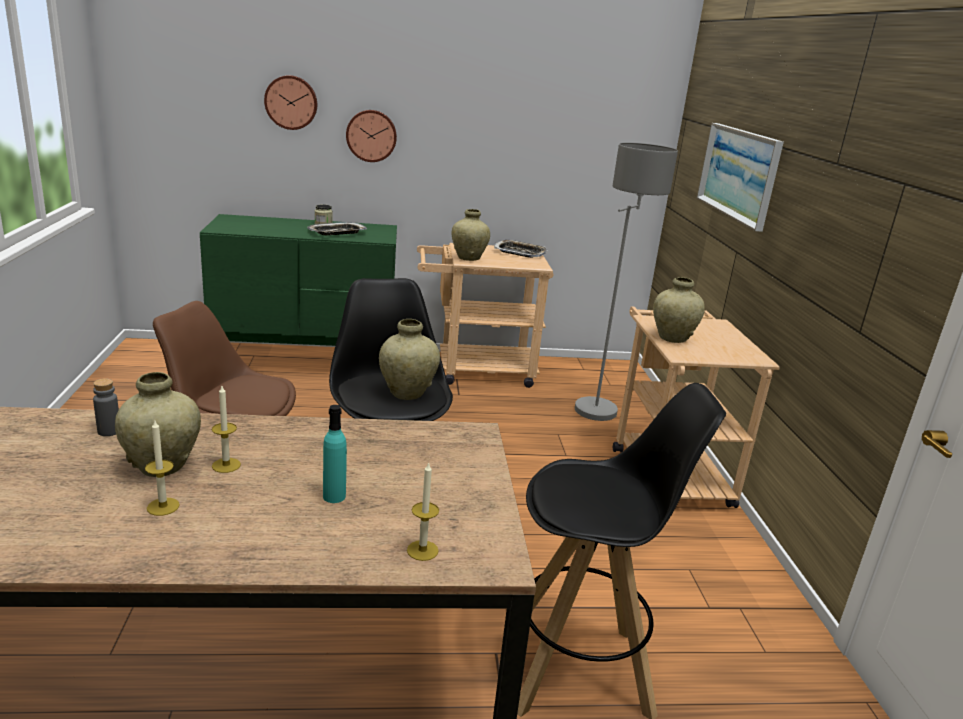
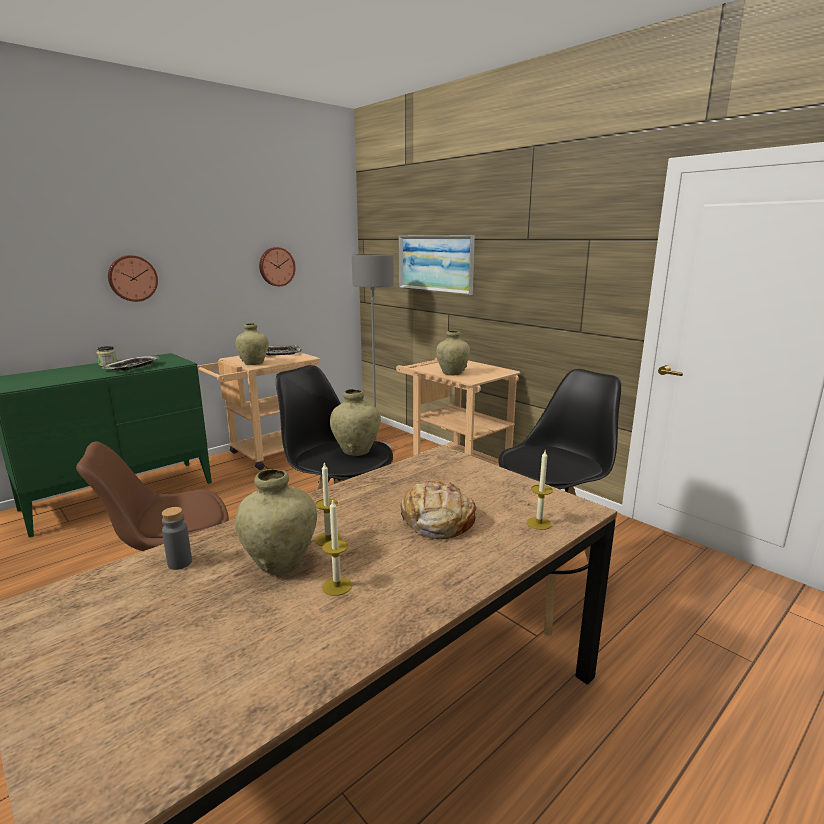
camera: 35 degrees left, 5 degrees down
wall clock [264,75,317,130] -> wall clock moved to [259,247,296,286]
turquoise bottle [323,405,347,503] -> bread [400,480,477,539]

